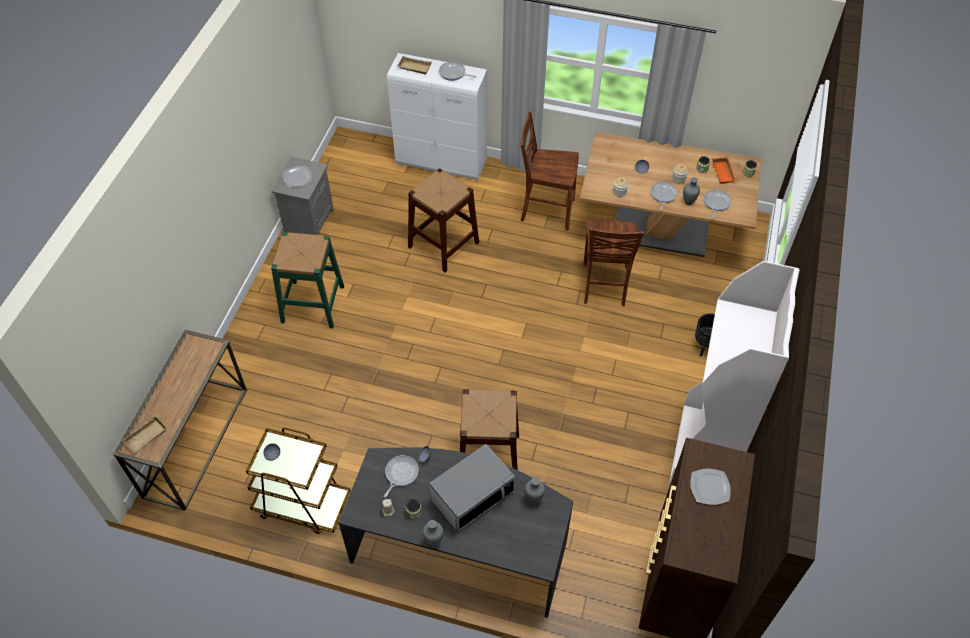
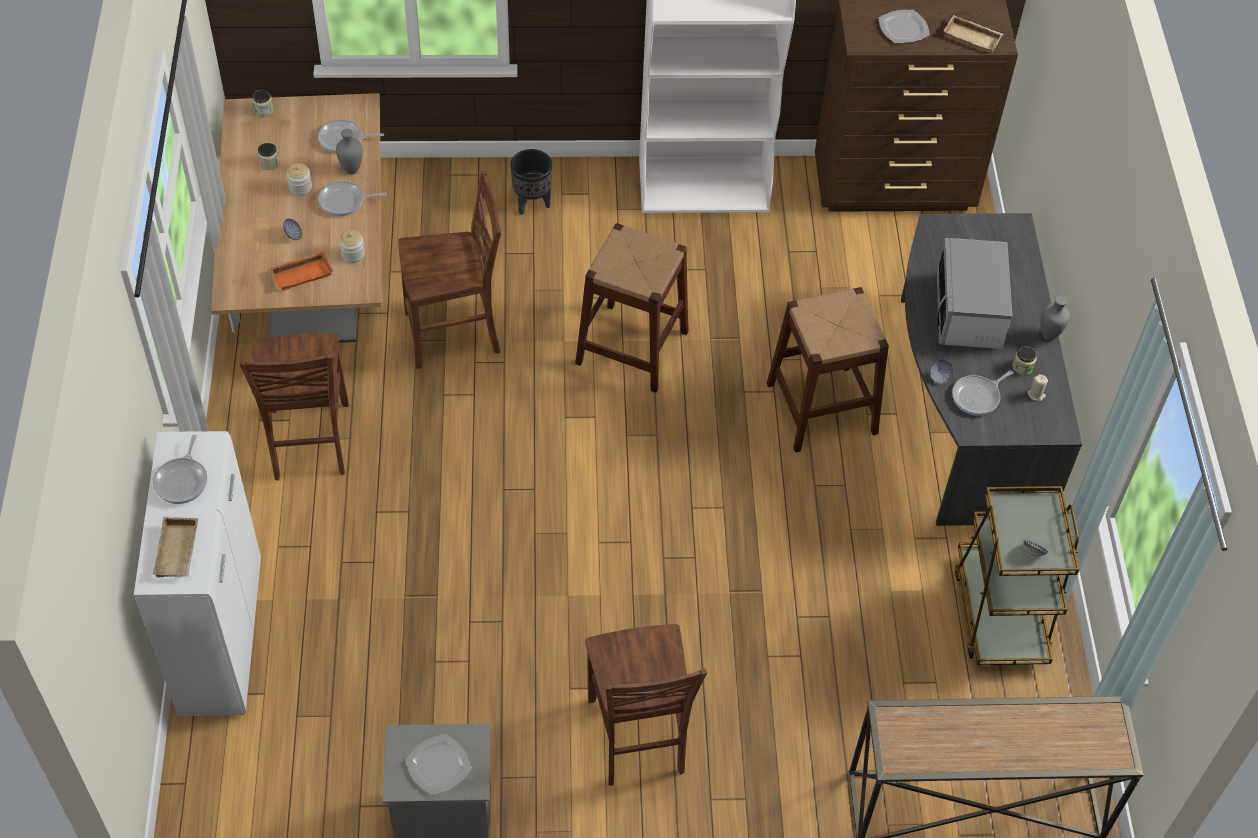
camera: 110 degrees left, 0 degrees up
beige tray [122,415,167,453] -> beige tray moved to [944,15,1003,53]
green stool [271,232,344,328] -> brown chair [585,624,707,786]
frying pan [384,455,419,498] -> frying pan turned 45 degrees counterclockwise [952,370,1013,416]
brown stool [408,168,479,272] -> brown stool moved to [575,223,689,393]
microwave [429,444,515,533] -> microwave turned 120 degrees counterclockwise [937,238,1012,349]
grey vase [525,477,545,504] -> none
orange tray [712,157,737,184] -> orange tray moved to [270,252,333,290]

